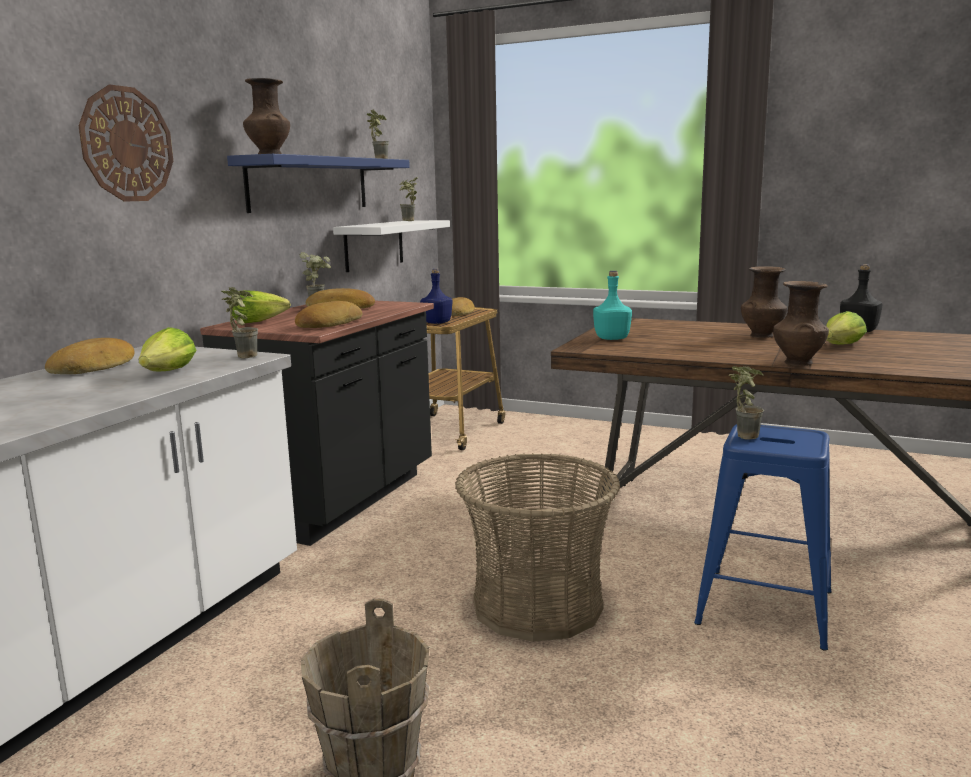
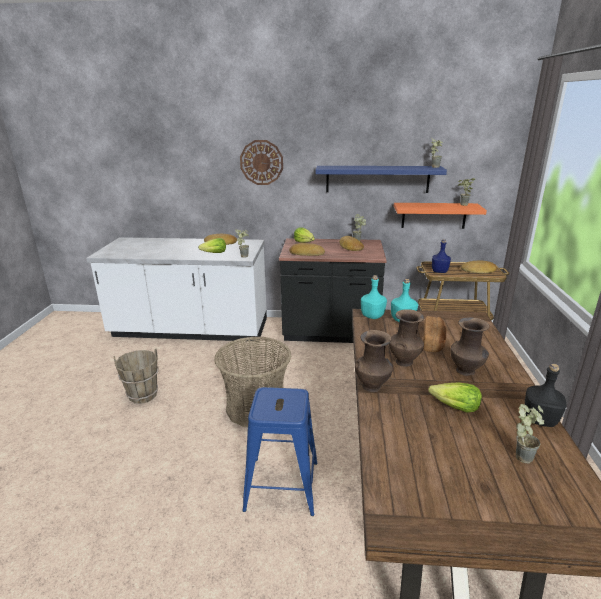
camera: 70 degrees right, 10 degrees up
brown vase [243,78,290,154] -> brown vase moved to [389,309,424,367]
white shelf [333,220,450,272] -> orange shelf [394,203,487,229]
potted plant [729,366,764,440] -> potted plant moved to [516,404,544,463]
none -> turquoise bottle [361,275,387,319]
none -> bread [423,316,447,352]

